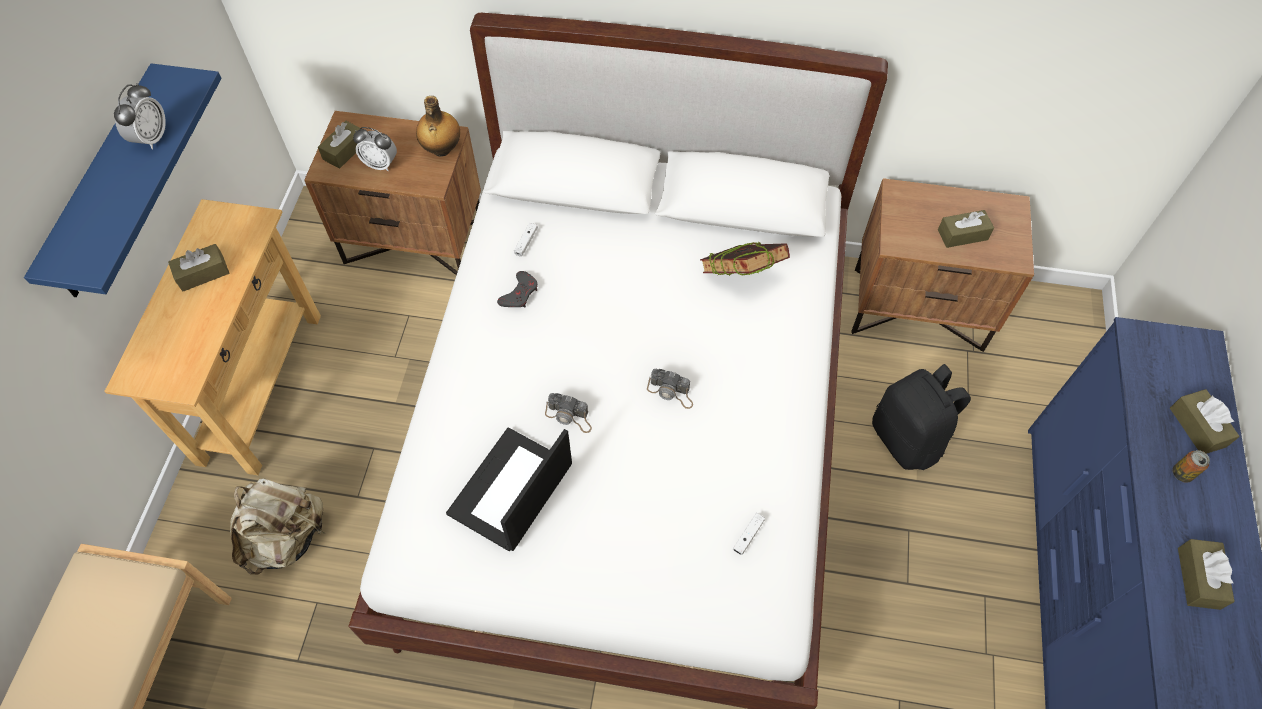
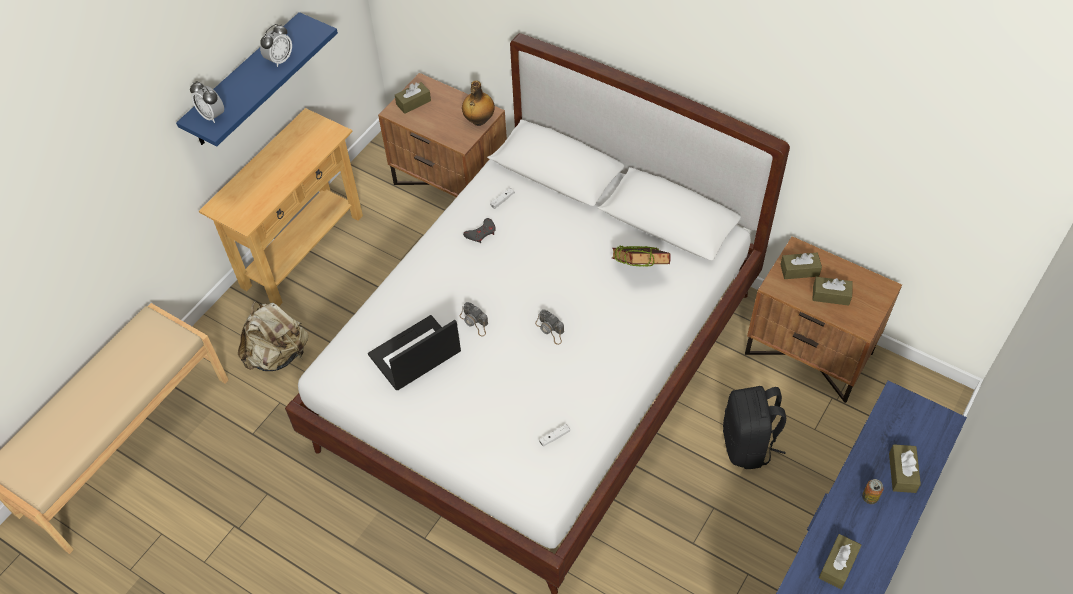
camera: 25 degrees right, 5 degrees down
brown tissue box [168,244,229,291] -> brown tissue box moved to [780,253,822,279]
alarm clock [353,127,397,171] -> alarm clock moved to [190,81,224,123]

